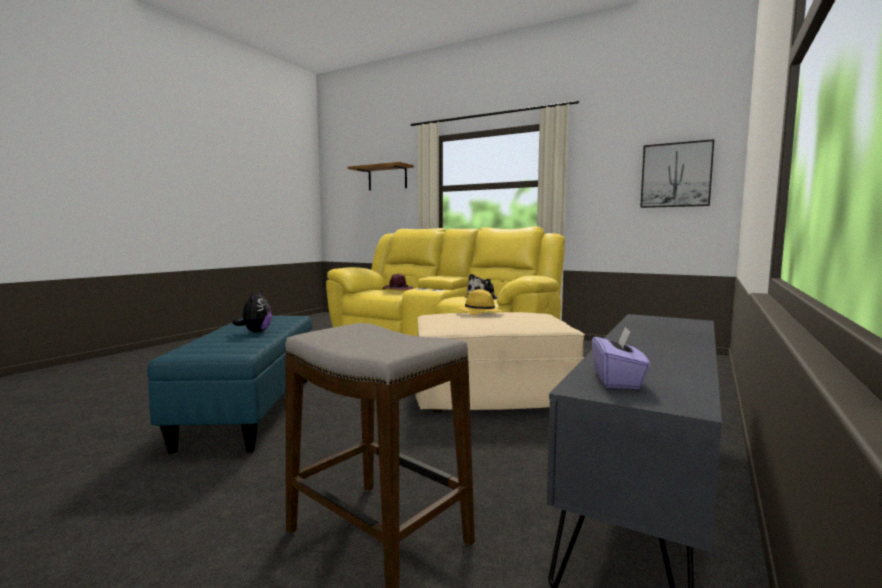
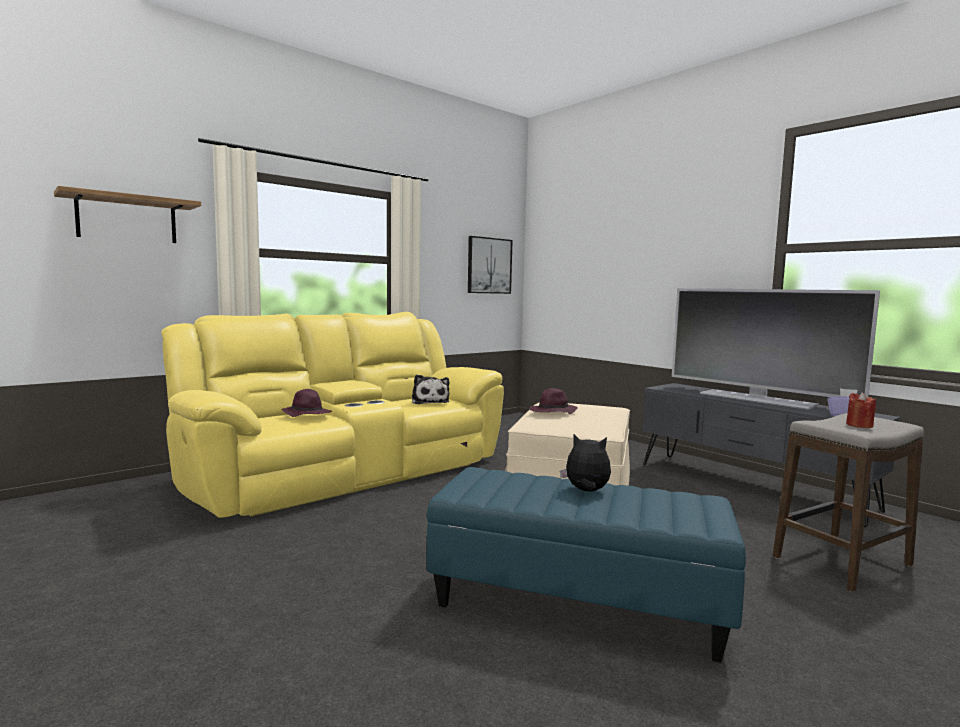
camera: 70 degrees left, 0 degrees up
yellow hat [456,289,504,315] -> purple hat [529,388,578,414]
none -> television [672,288,880,410]
none -> red candle [846,392,876,428]

